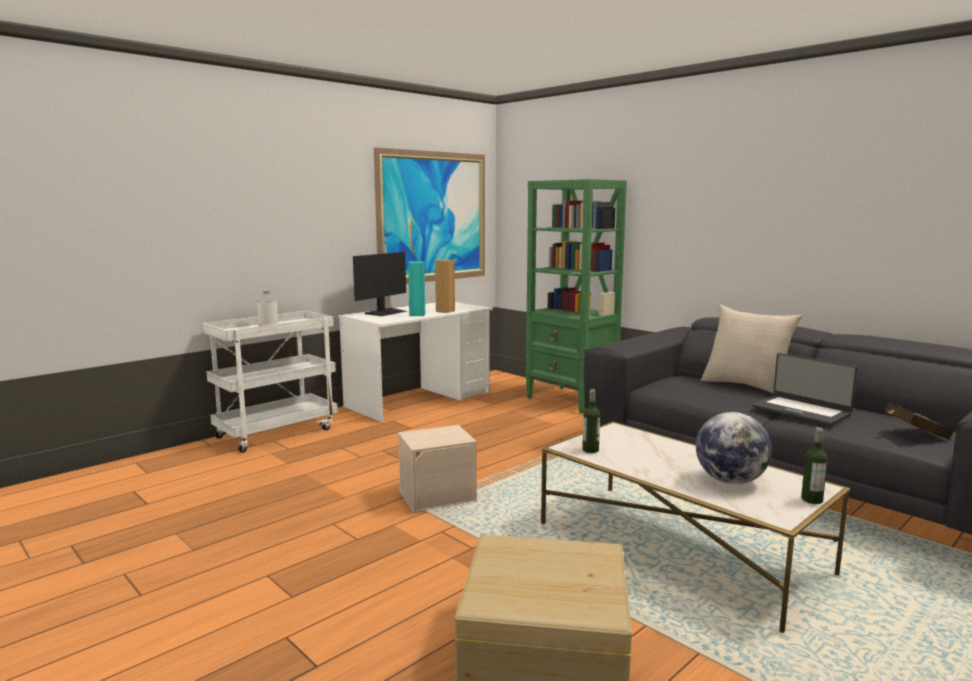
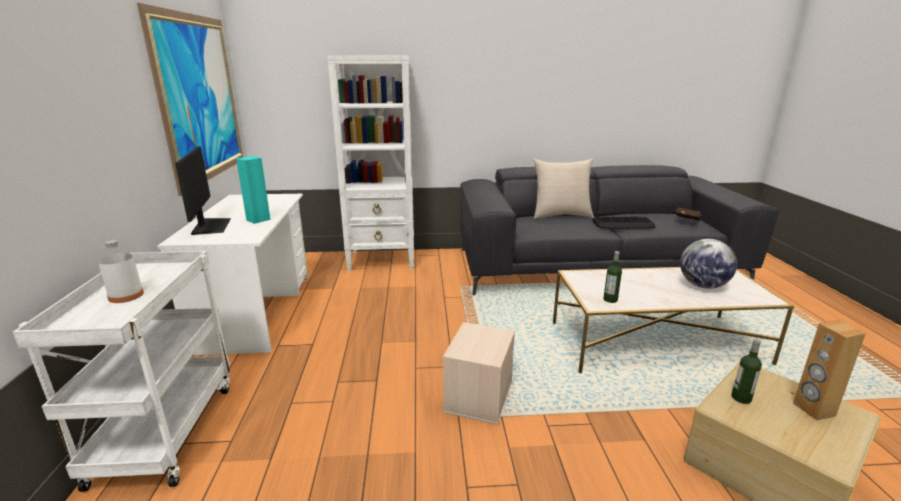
camera: 50 degrees left, 10 degrees up
brown speaker [435,259,455,313] -> brown speaker moved to [793,320,866,420]
green bookcase [525,179,627,414] -> white bookcase [327,55,414,271]
laptop [752,353,858,425] -> keyboard [592,217,656,229]
bottle [801,427,828,504] -> bottle moved to [731,338,762,404]

